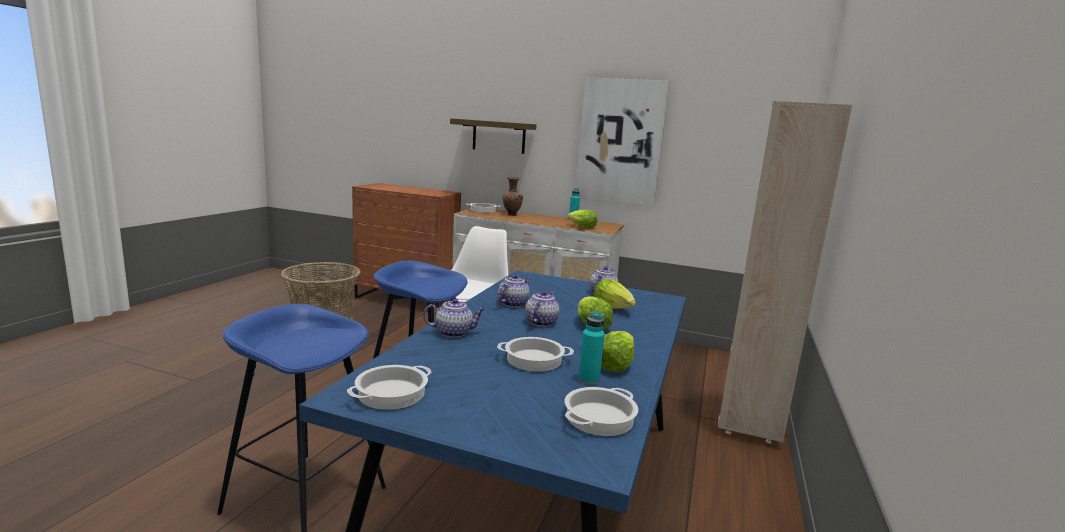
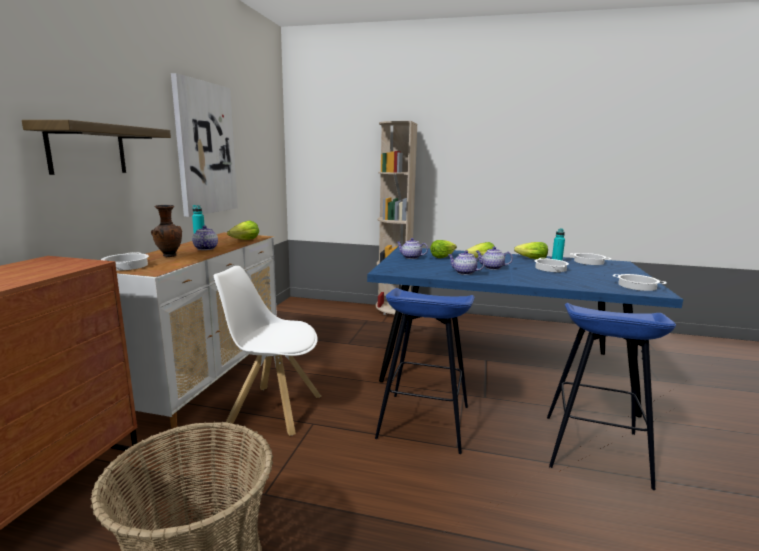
camera: 95 degrees left, 0 degrees up
teapot [423,298,485,338] -> teapot moved to [192,226,218,250]

